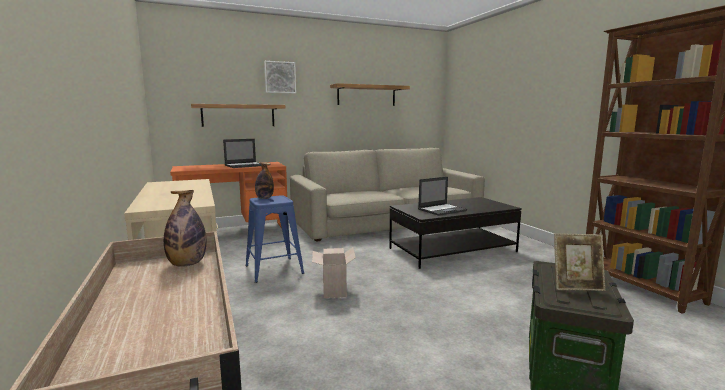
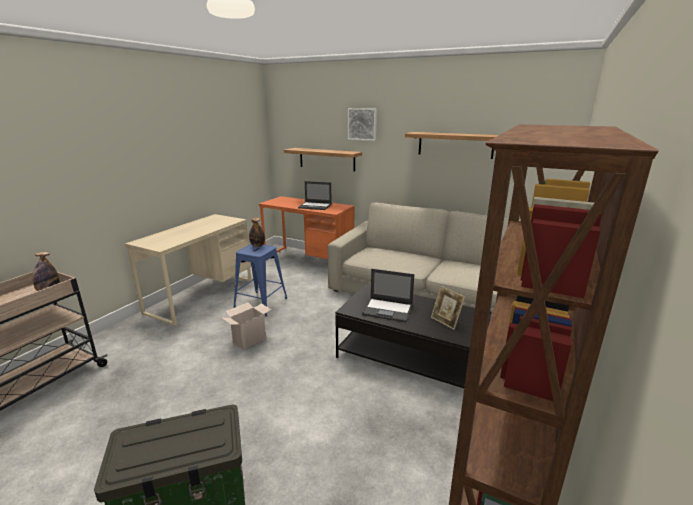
camera: 50 degrees right, 10 degrees up
picture frame [554,233,605,291] -> picture frame moved to [431,286,465,330]

